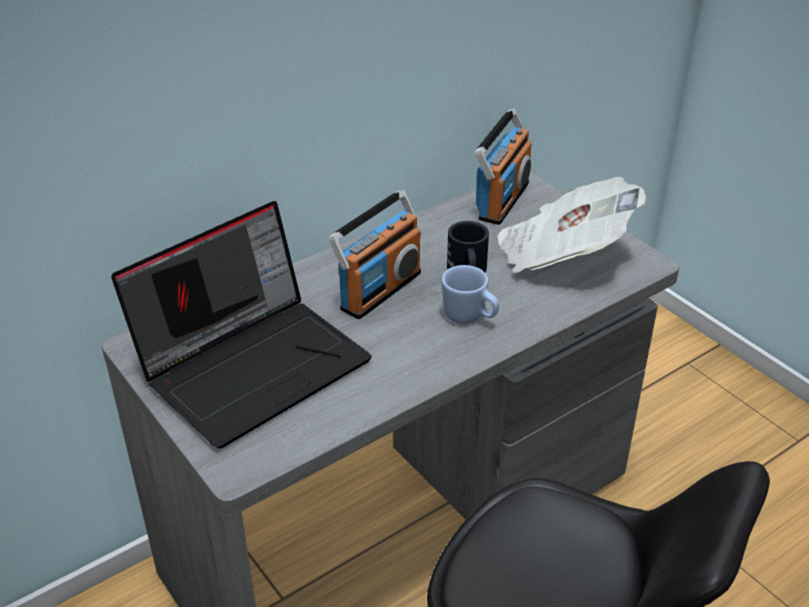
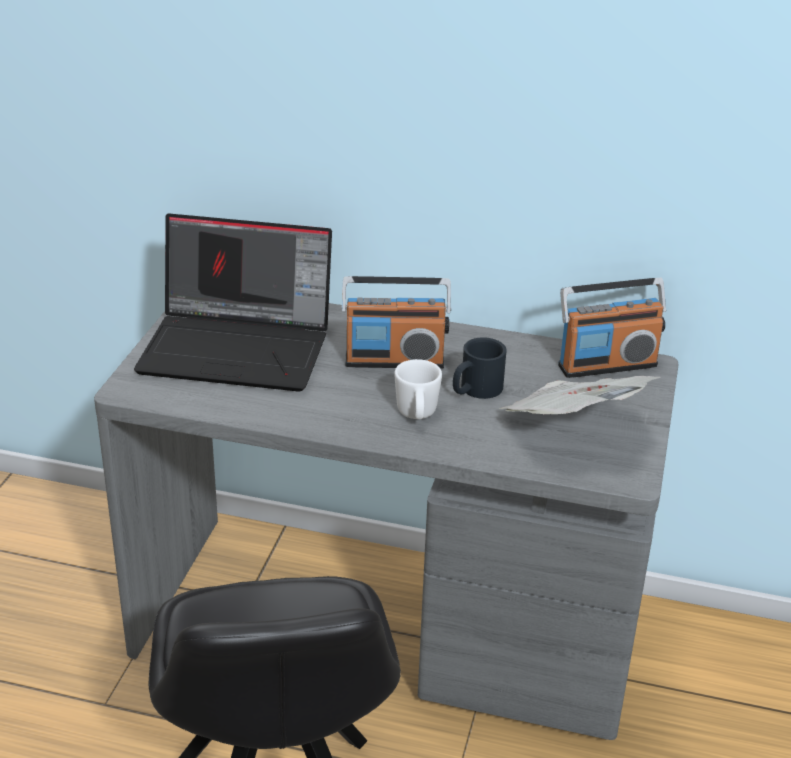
camera: 50 degrees right, 5 degrees down
blue mug [441,265,499,324] -> white mug [394,359,442,419]

